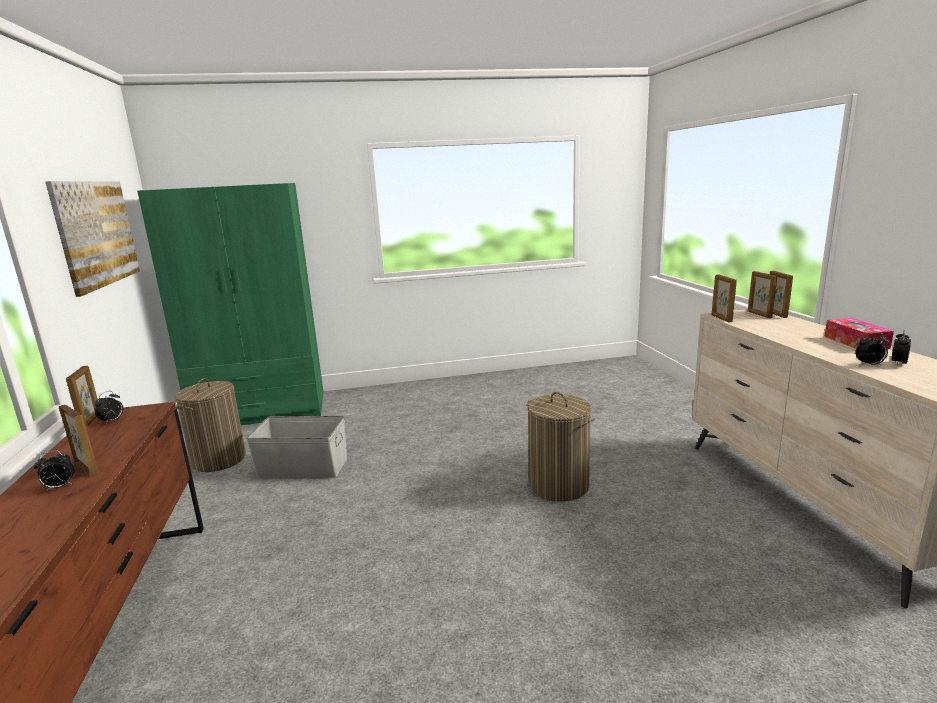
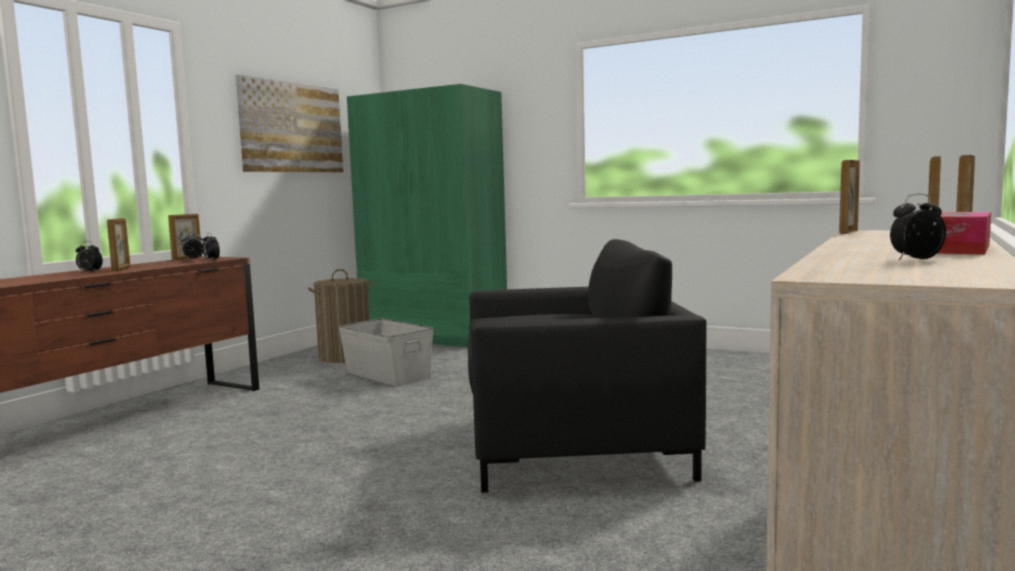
camera: 40 degrees right, 10 degrees down
laundry basket [527,392,595,502] -> black armchair [468,239,707,493]
alarm clock [855,333,889,366] -> alarm clock moved to [203,233,220,260]

